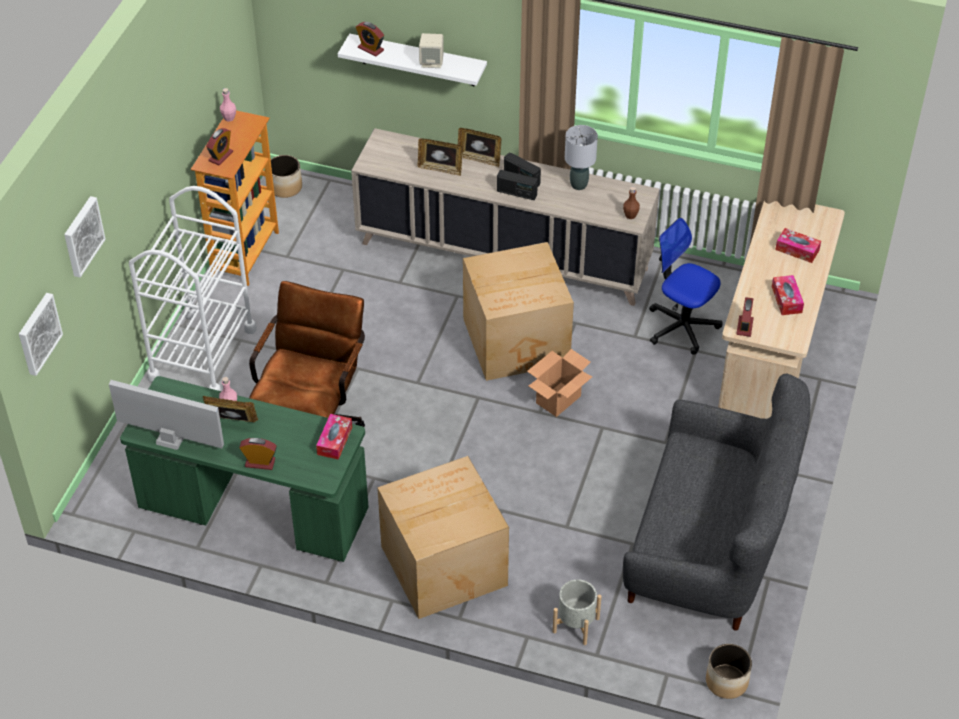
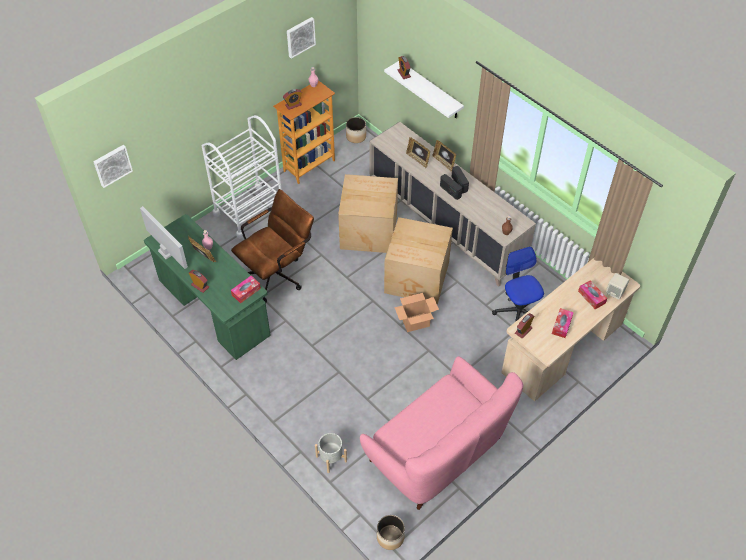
camera: 30 degrees right, 5 degrees up
picture [64,196,106,278] -> picture moved to [287,17,316,59]
cardboard box [377,456,509,619] -> cardboard box moved to [338,174,398,253]
beige speaker [419,33,444,68] -> beige speaker moved to [606,273,629,300]
grey table lamp [565,125,598,190] -> none
grey sofa [623,373,810,631] -> pink sofa [360,356,523,510]

